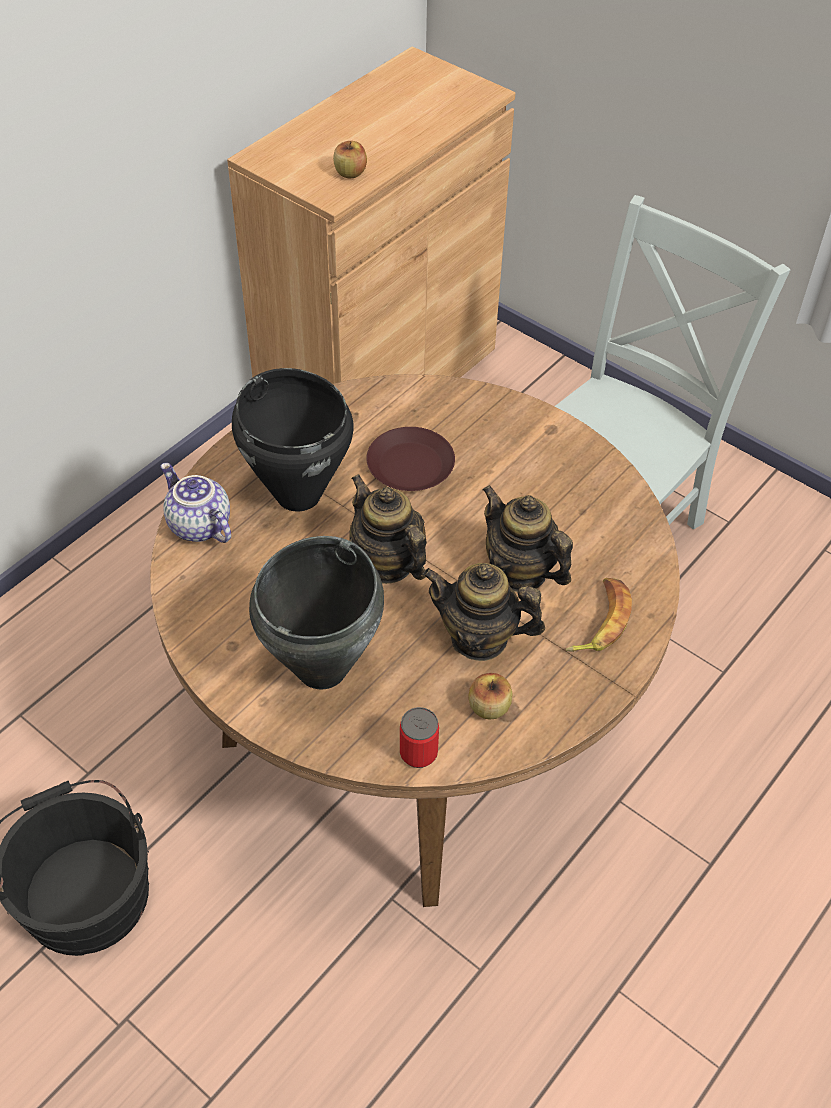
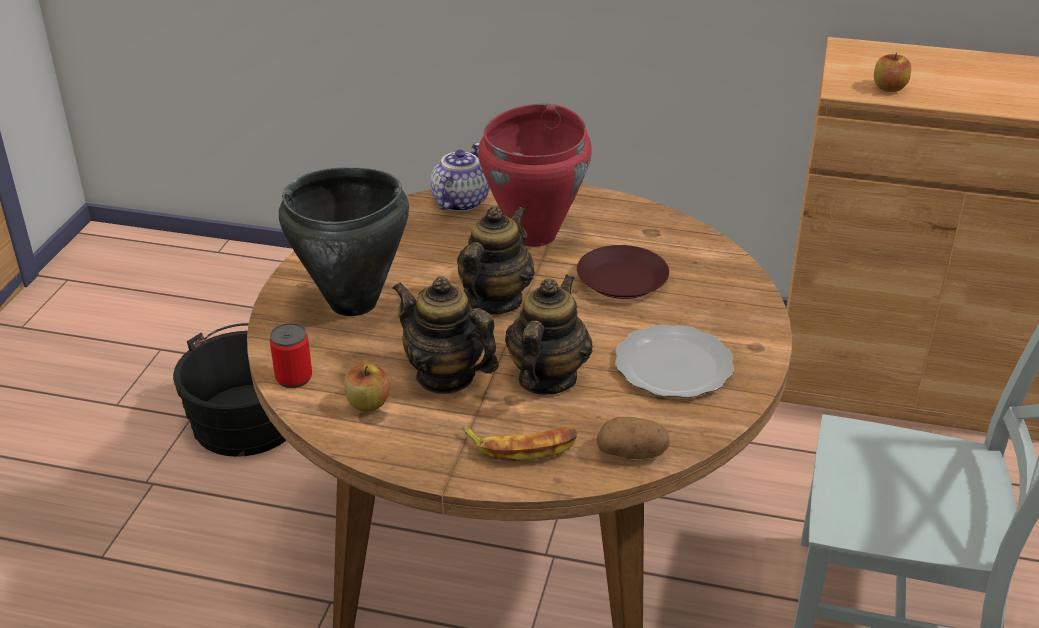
camera: 65 degrees right, 15 degrees down
black cooking pot [232,368,354,511] -> red cooking pot [478,104,592,247]
teapot [422,563,545,661] -> teapot turned 45 degrees counterclockwise [392,276,499,394]
none -> potato [596,417,670,459]
none -> plate [615,324,734,398]

